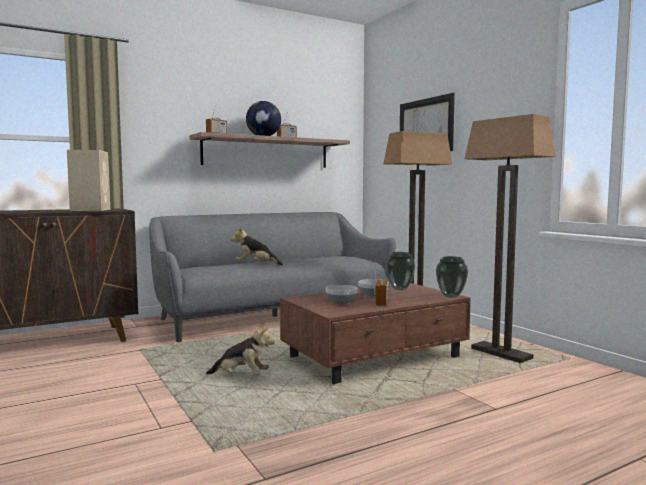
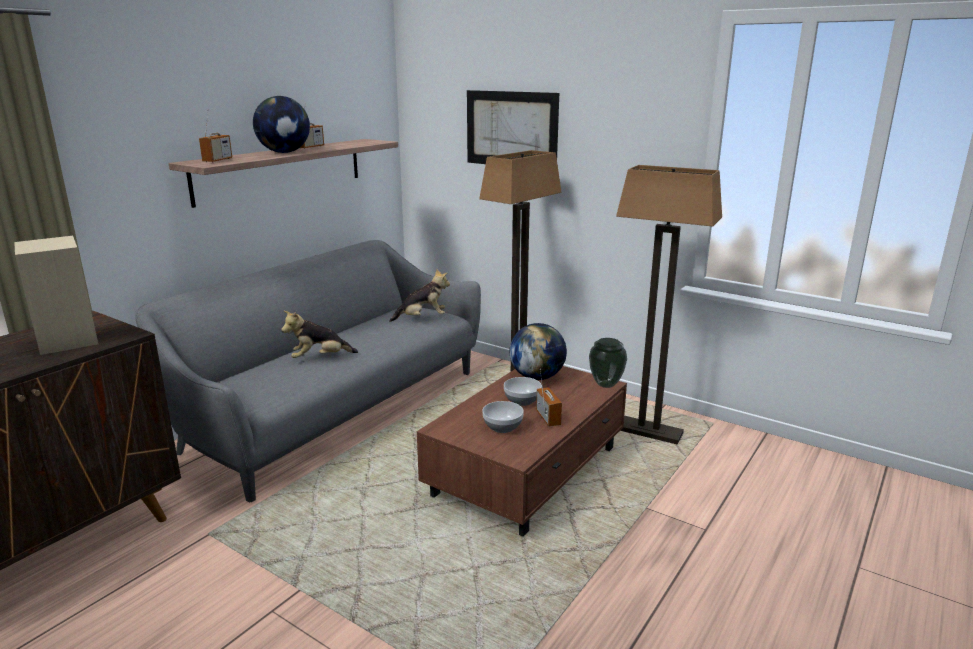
camera: 25 degrees left, 15 degrees up
plush toy [206,323,275,375] -> plush toy moved to [389,269,450,322]
vase [386,252,415,290] -> globe [510,323,567,380]

